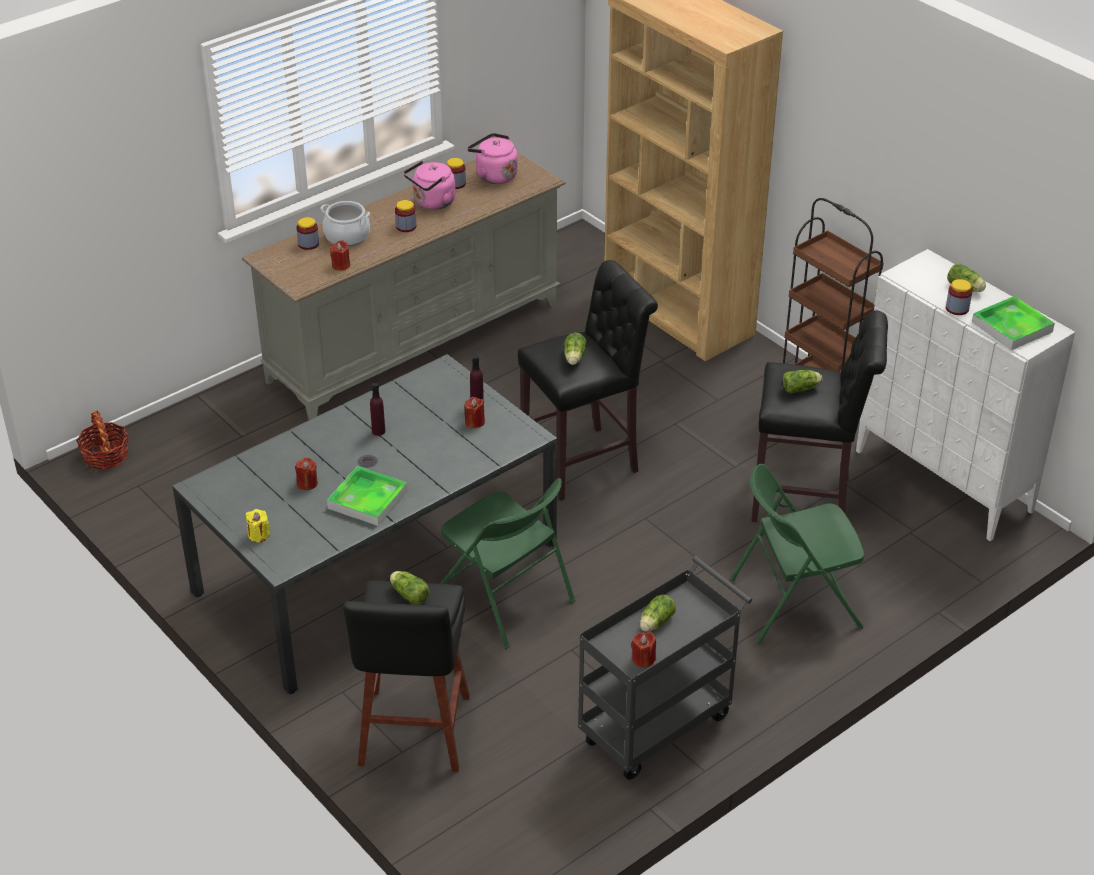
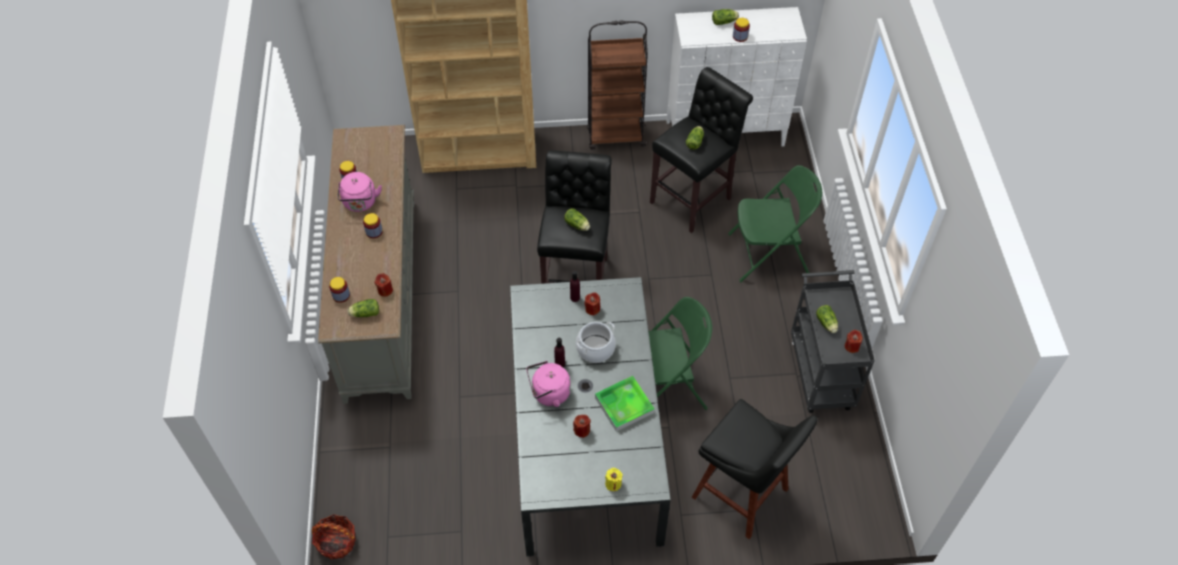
camera: 55 degrees left, 15 degrees up
cooking pot [320,201,370,246] -> cooking pot moved to [576,322,616,363]
lettuce [390,571,429,605] -> lettuce moved to [348,299,379,317]
pink kettle [467,133,518,184] -> pink kettle moved to [526,361,571,407]
green chair [731,464,864,645] -> green chair turned 120 degrees counterclockwise [728,165,822,283]
tray [972,296,1055,350] -> none

